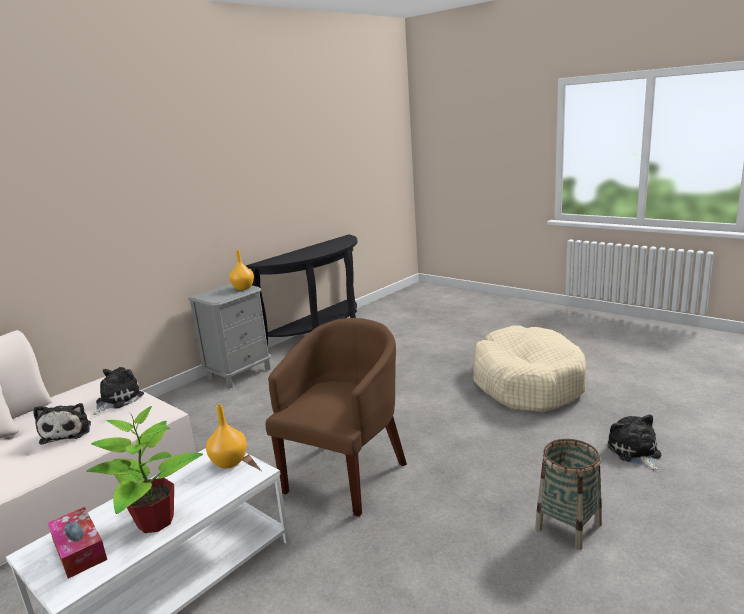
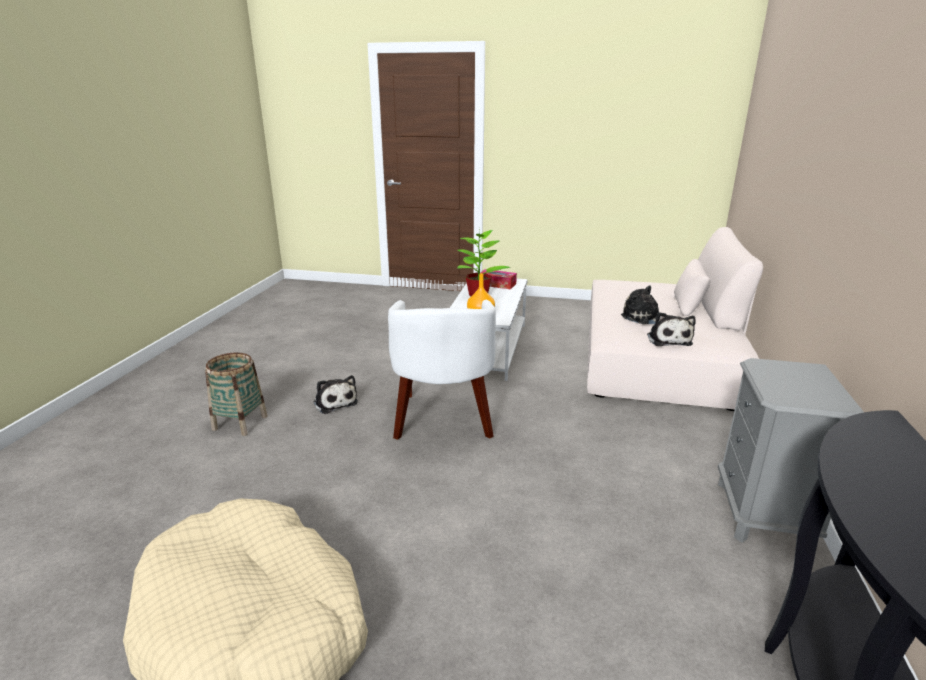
camera: 150 degrees right, 5 degrees up
orange vase [229,250,254,290] -> none
brown armchair [266,318,407,517] -> white armchair [388,300,496,440]
plush toy [608,414,661,471] -> plush toy moved to [314,375,358,414]

